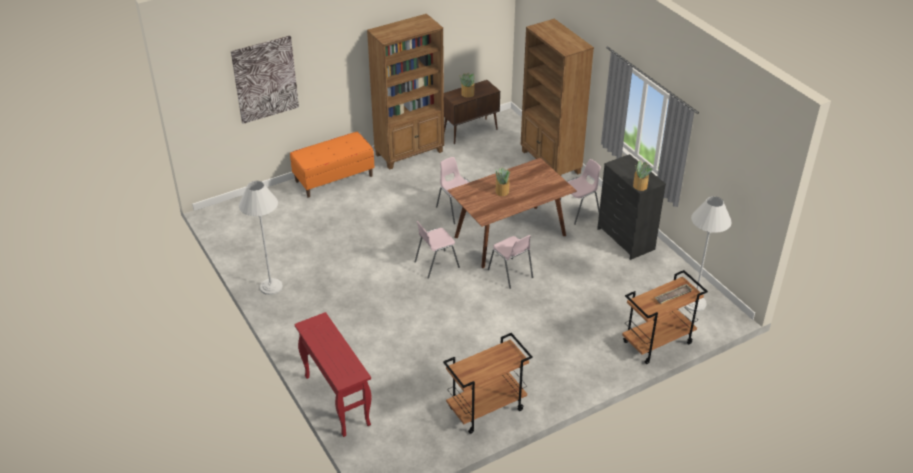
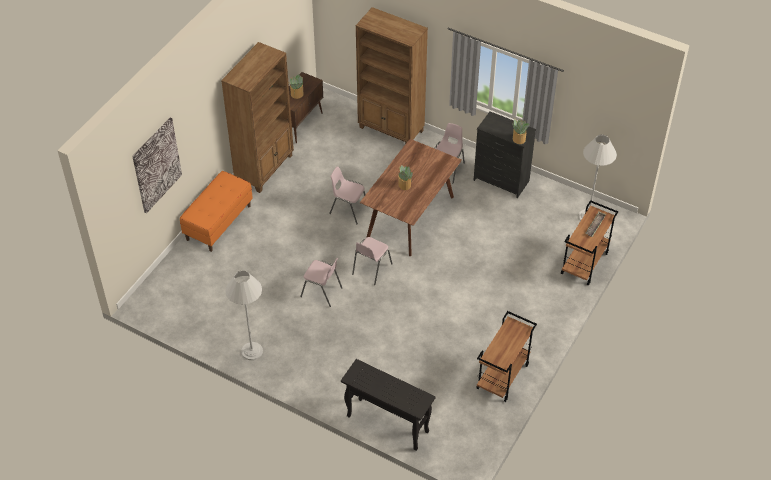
camera: 30 degrees left, 10 degrees up
red console table [294,312,371,437] -> black console table [341,359,436,451]
pink chair [488,235,533,289] -> pink chair moved to [300,258,342,307]

